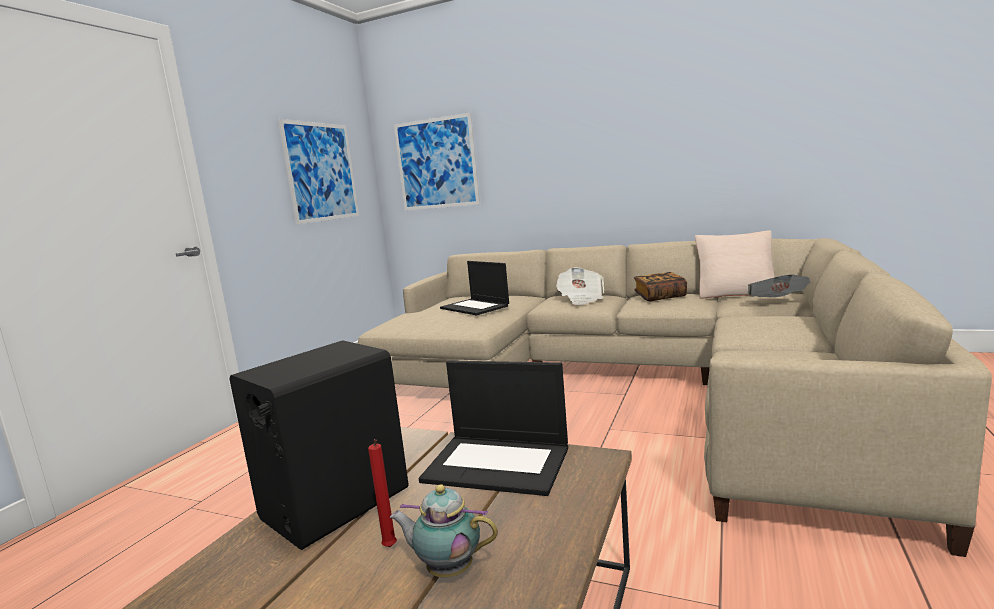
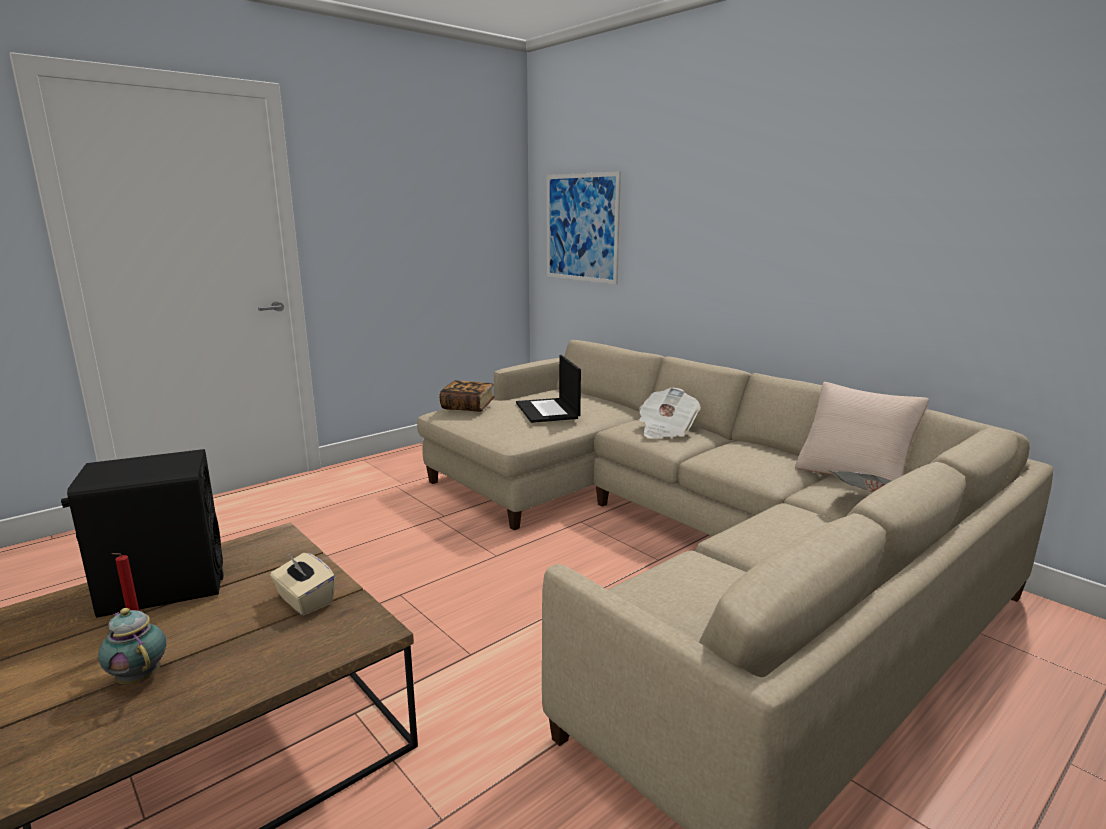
camera: 25 degrees right, 5 degrees up
picture [278,119,359,225] -> none
laptop [419,361,568,496] -> beige tissue box [270,553,336,615]
book [634,272,687,301] -> book moved to [439,380,495,412]

